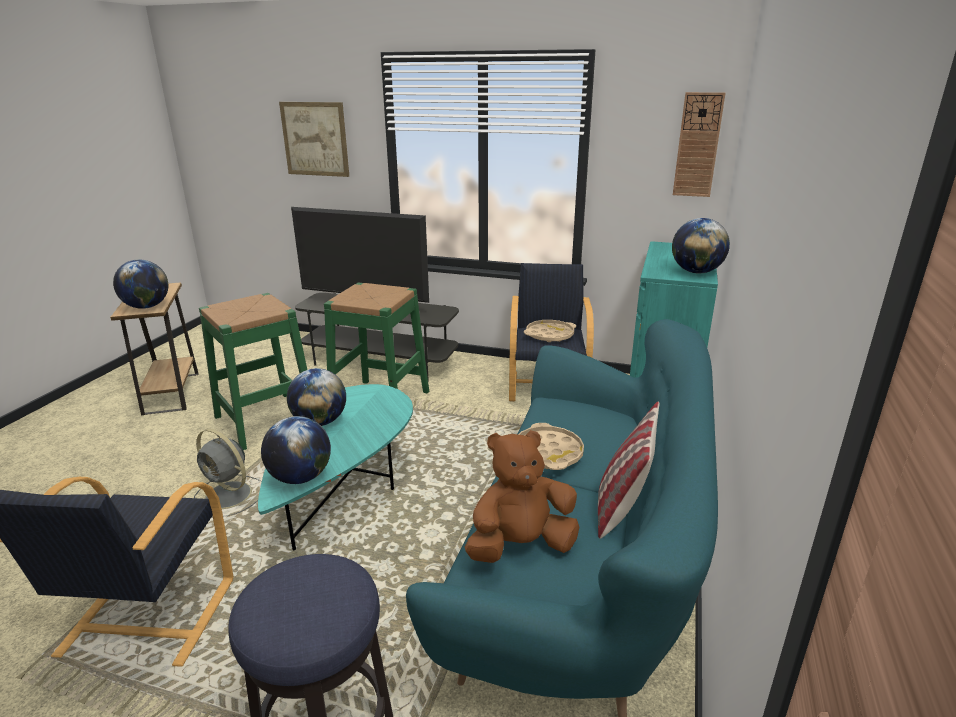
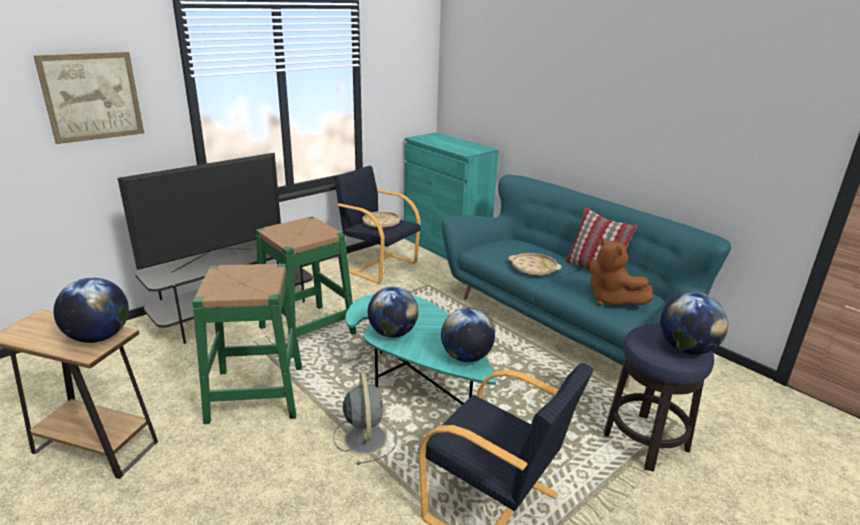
camera: 60 degrees left, 0 degrees up
grey fan [194,429,262,516] -> grey fan turned 75 degrees counterclockwise [333,373,397,465]
brown plush toy [465,430,579,563] -> brown plush toy turned 45 degrees counterclockwise [589,239,653,306]
globe [672,218,730,273] -> globe moved to [660,292,728,355]
wall clock [673,92,725,197] -> none

